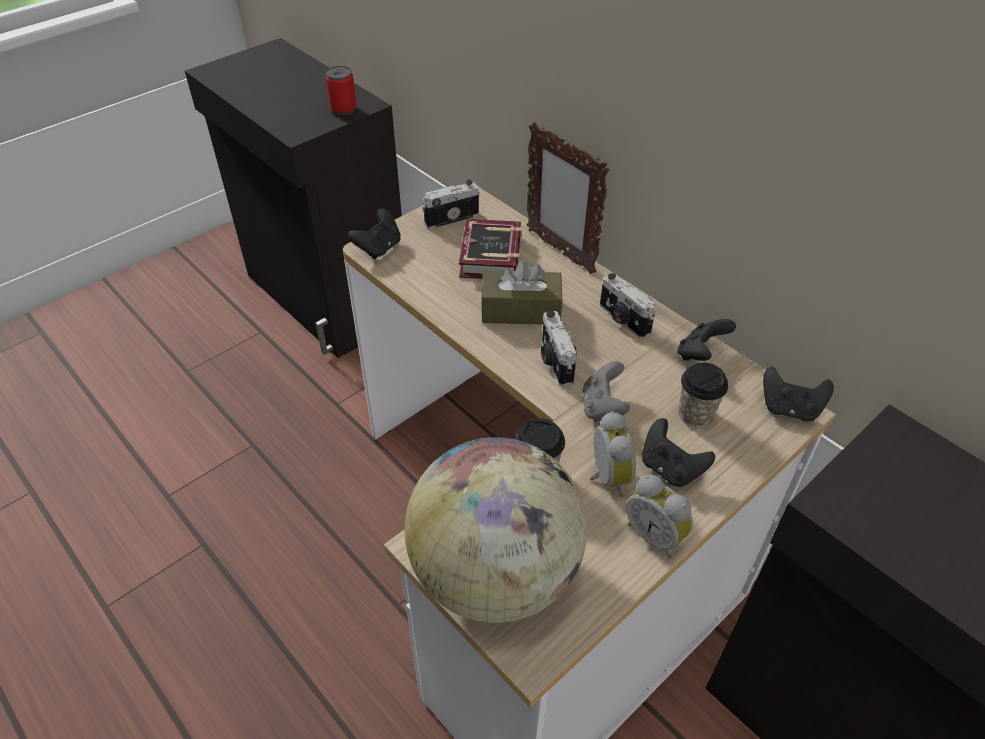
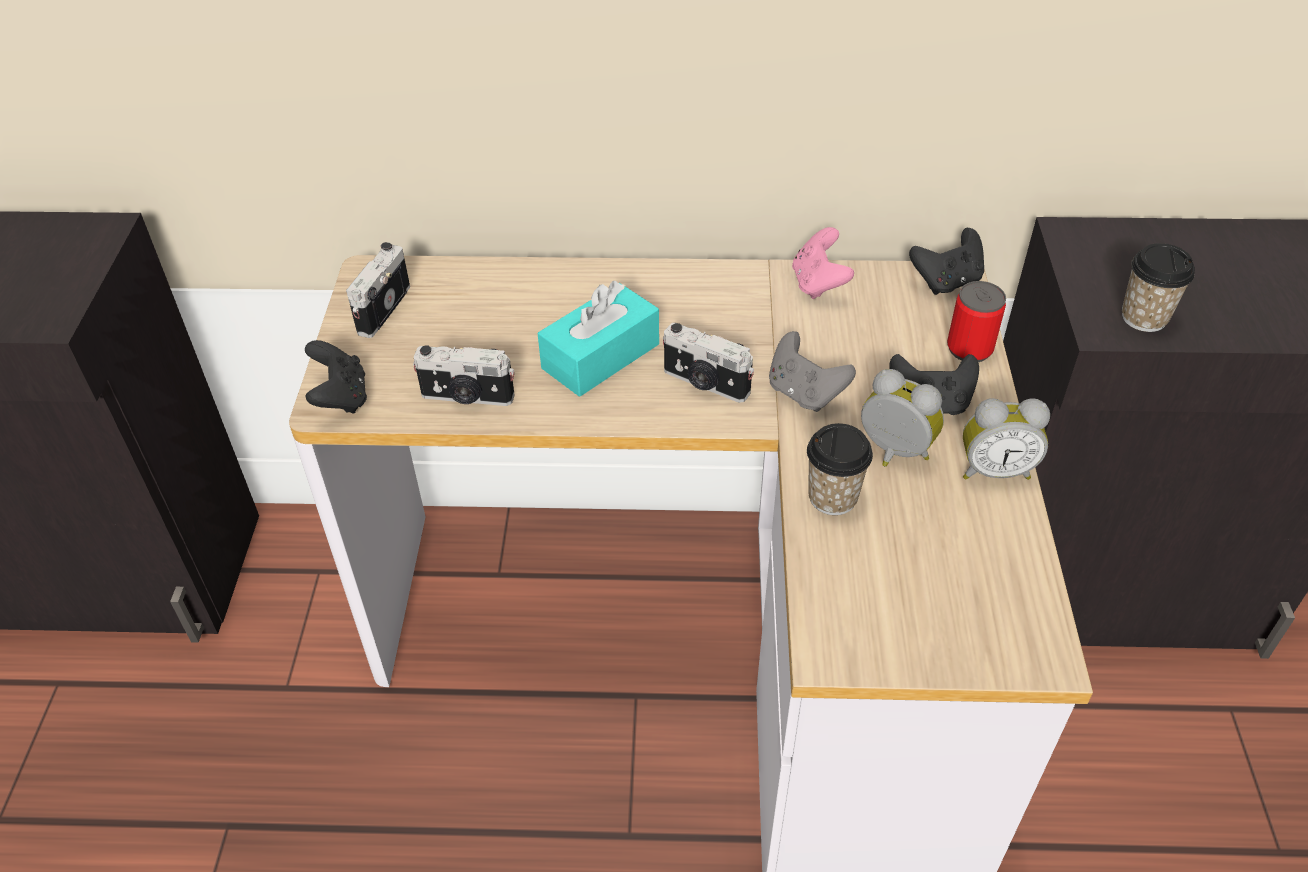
camera: 45 degrees left, 0 degrees up
can [326,66,357,115] -> can moved to [947,281,1006,362]
globe [404,437,587,623] -> none
book [459,219,522,279] -> none
brown tissue box [481,260,562,325] -> turquoise tissue box [538,281,659,397]
picture frame [527,122,610,274] -> none
camera [600,273,656,339] -> camera moved to [413,345,515,406]
black game controller [677,319,736,361] -> pink game controller [792,227,854,299]
cup [678,362,728,428] -> cup moved to [1122,243,1195,332]

